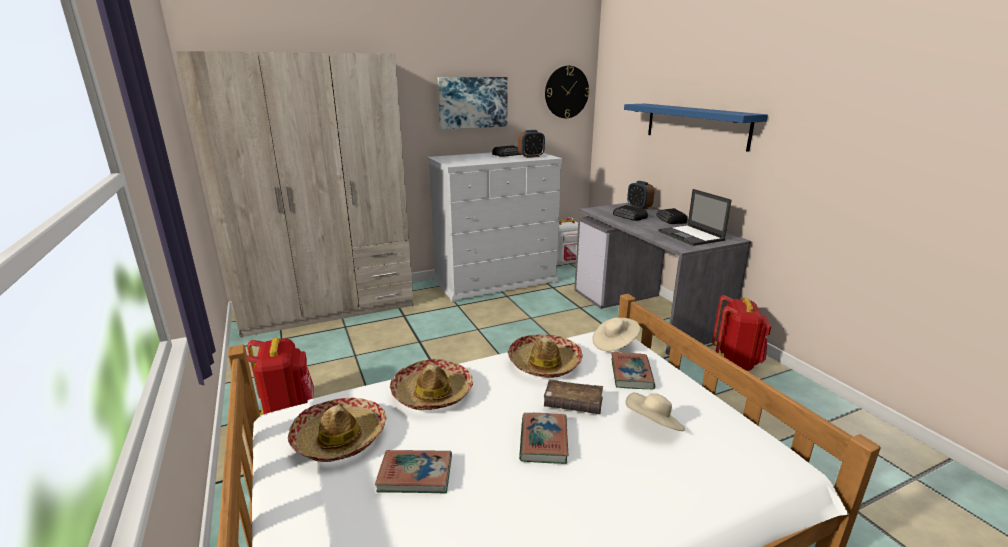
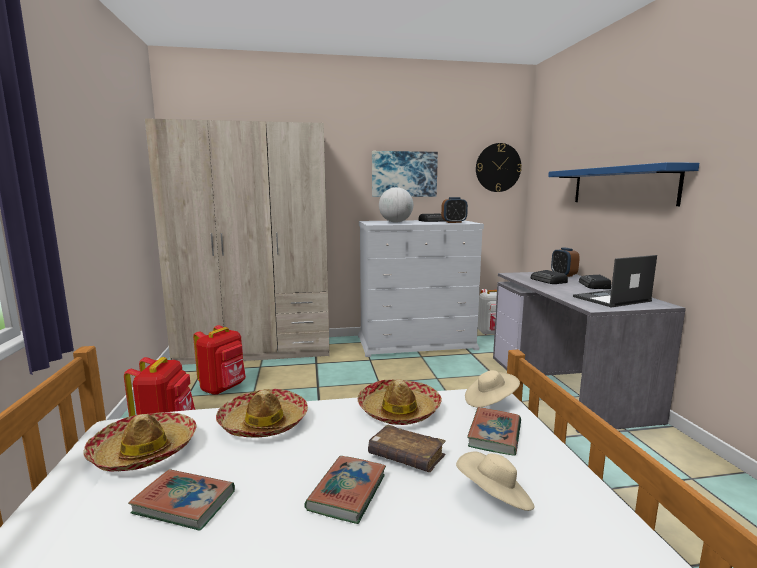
camera: 15 degrees right, 10 degrees down
laptop [658,189,732,246] -> laptop turned 75 degrees clockwise [573,255,657,307]
red backpack [712,295,771,371] -> red backpack moved to [193,325,246,395]
none -> globe [379,187,413,223]

